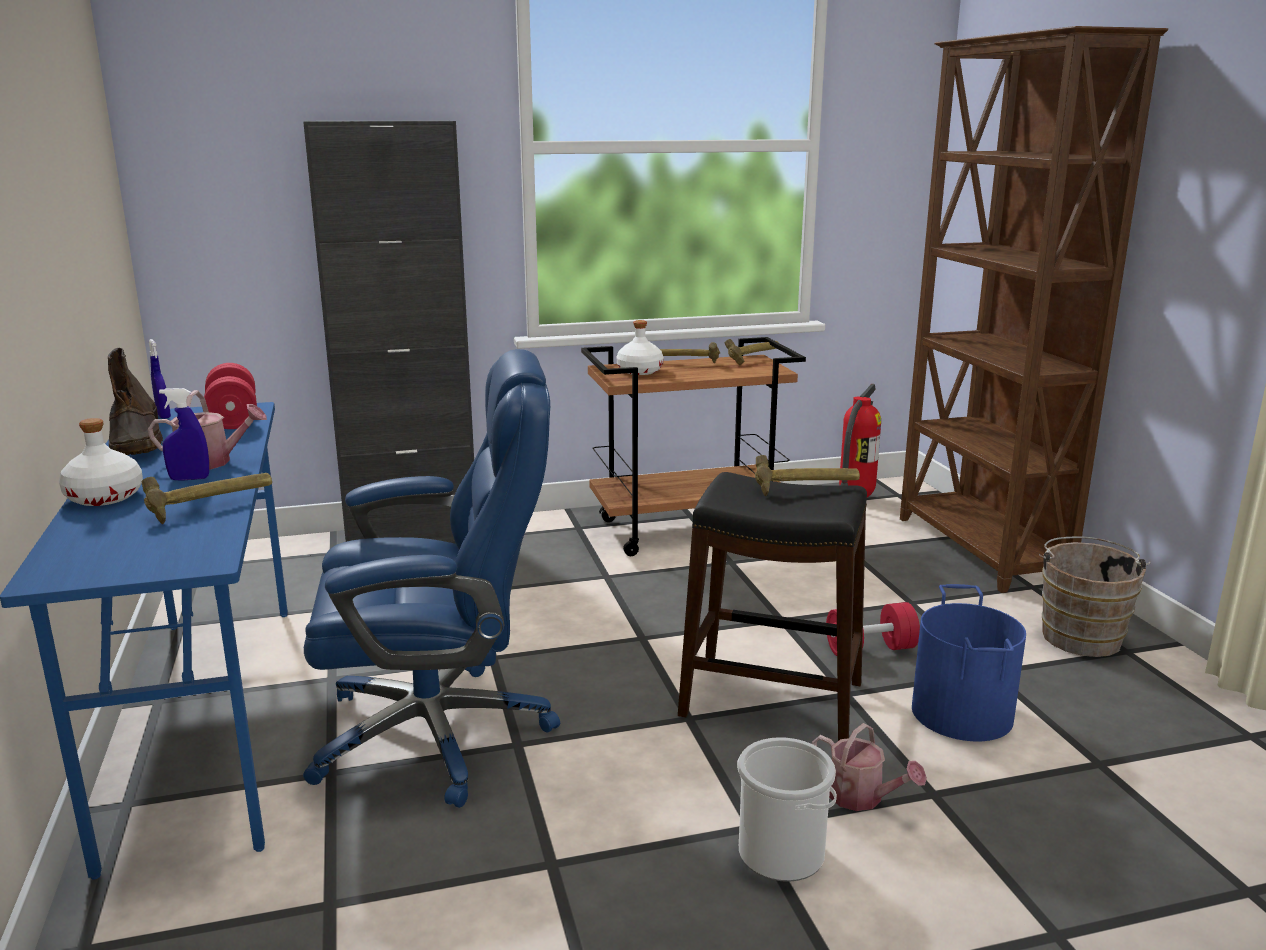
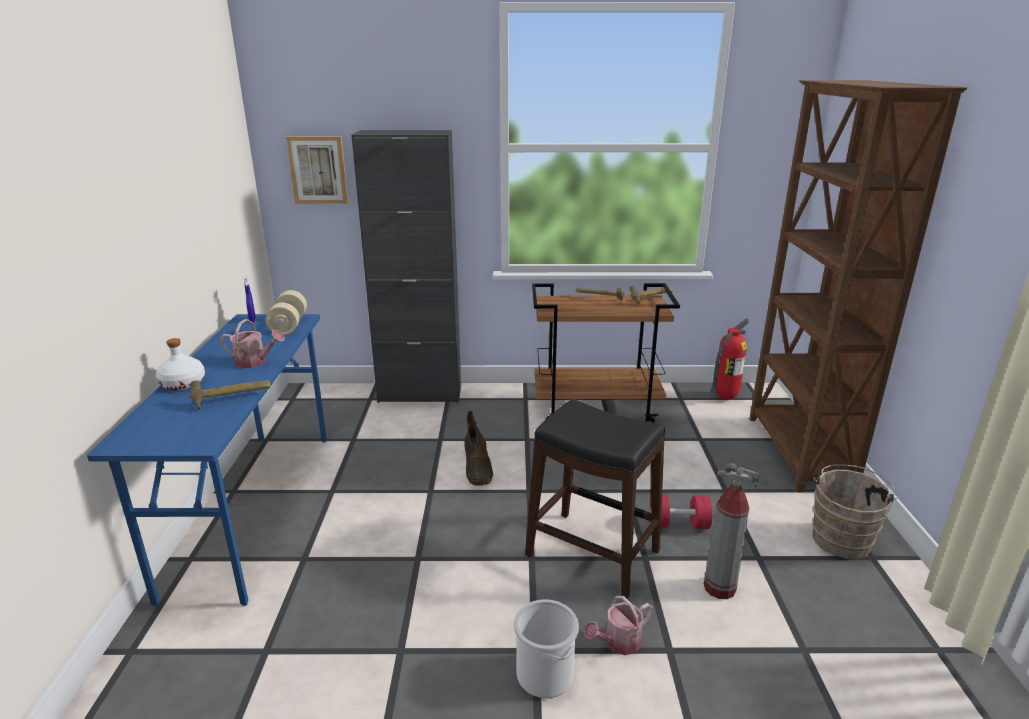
camera: 15 degrees right, 5 degrees up
brown boot [108,348,163,455] -> brown boot moved to [464,410,494,486]
blue spray bottle [159,388,209,480] -> none
red dumbbell [204,363,257,429] -> beige dumbbell [266,290,307,335]
blue office chair [303,349,560,808] -> none
white bottle [617,320,664,375] -> none
hammer [755,455,860,496] -> none
watering can [812,723,927,811] -> watering can turned 90 degrees clockwise [584,596,653,655]
blue bucket [912,584,1026,741] -> fire extinguisher [704,463,759,599]
none -> picture [286,136,348,204]

